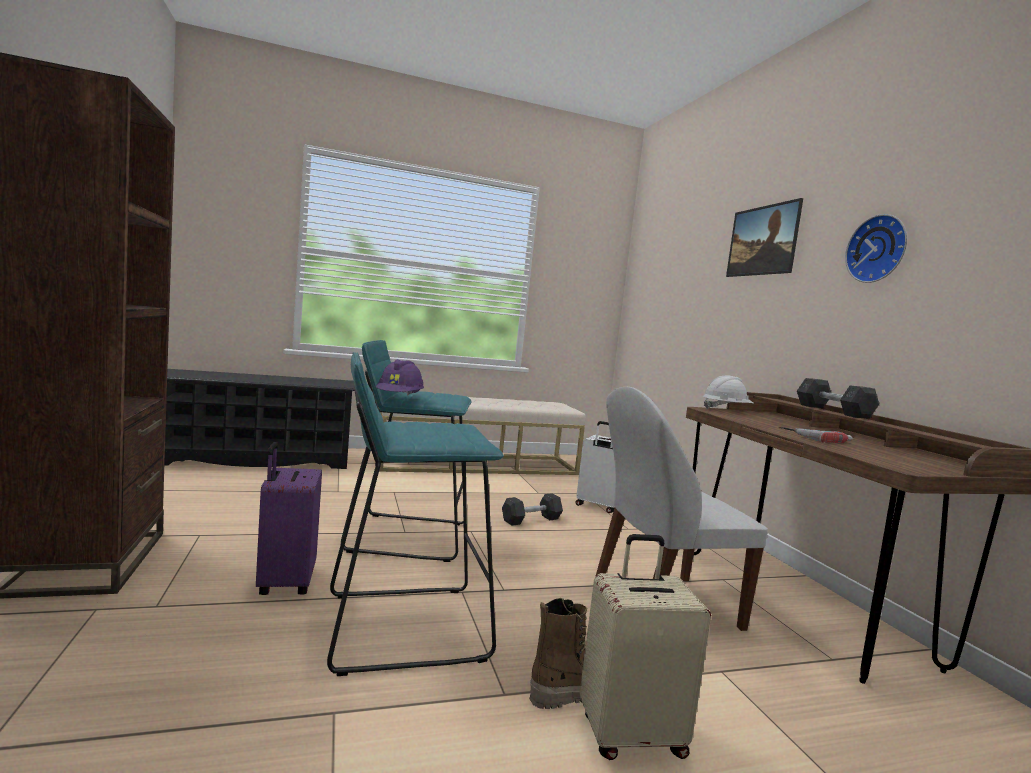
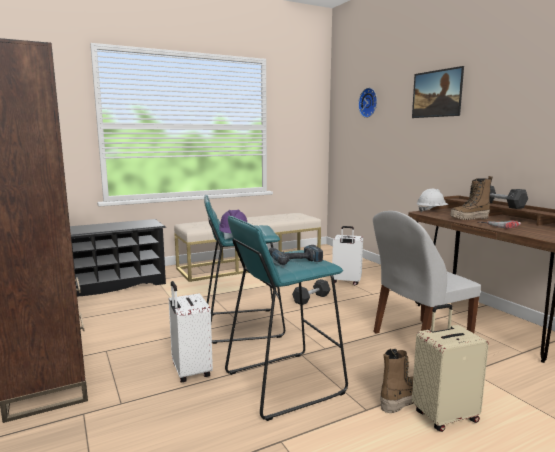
camera: 10 degrees left, 5 degrees up
purple suitcase [256,442,322,595] -> white suitcase [169,281,213,382]
wall clock [845,214,907,283] -> wall clock moved to [358,88,377,118]
none -> power drill [269,245,323,265]
none -> boot [450,176,493,220]

